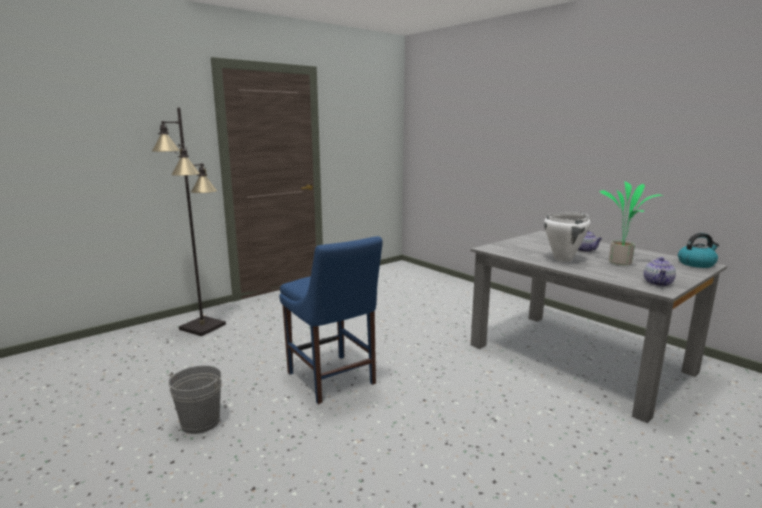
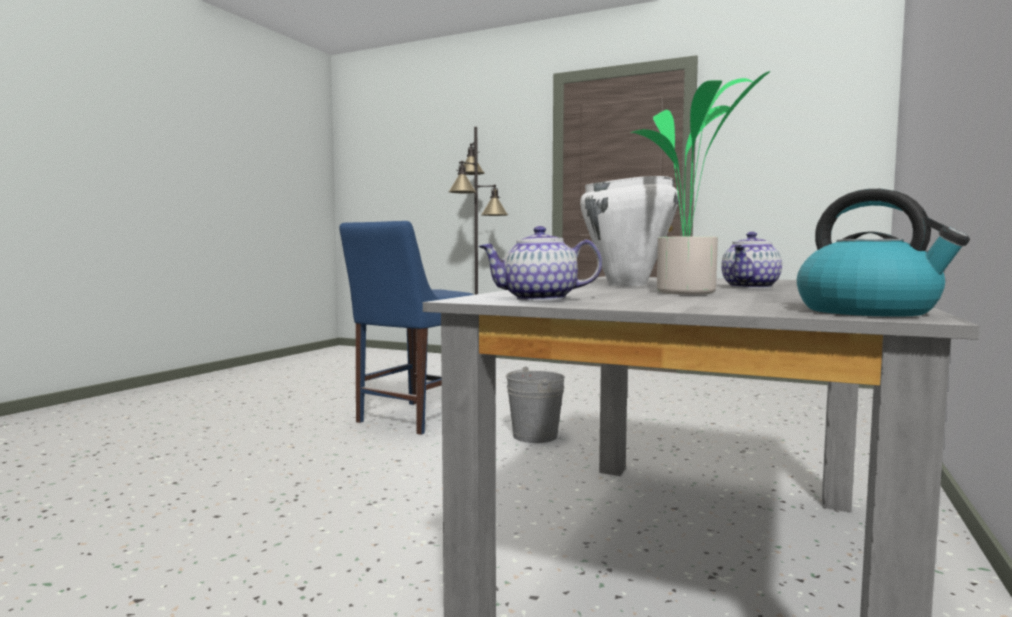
camera: 65 degrees right, 10 degrees down
grey bucket [167,365,222,434] -> grey bucket moved to [506,366,565,443]

